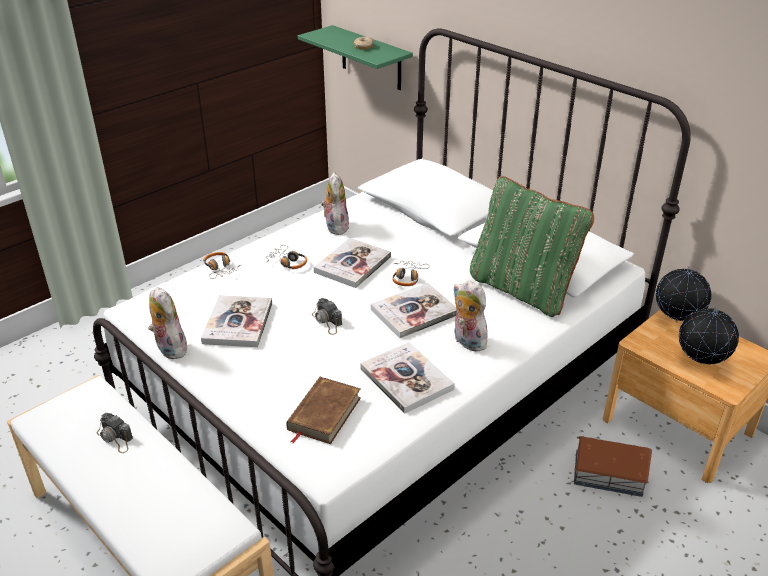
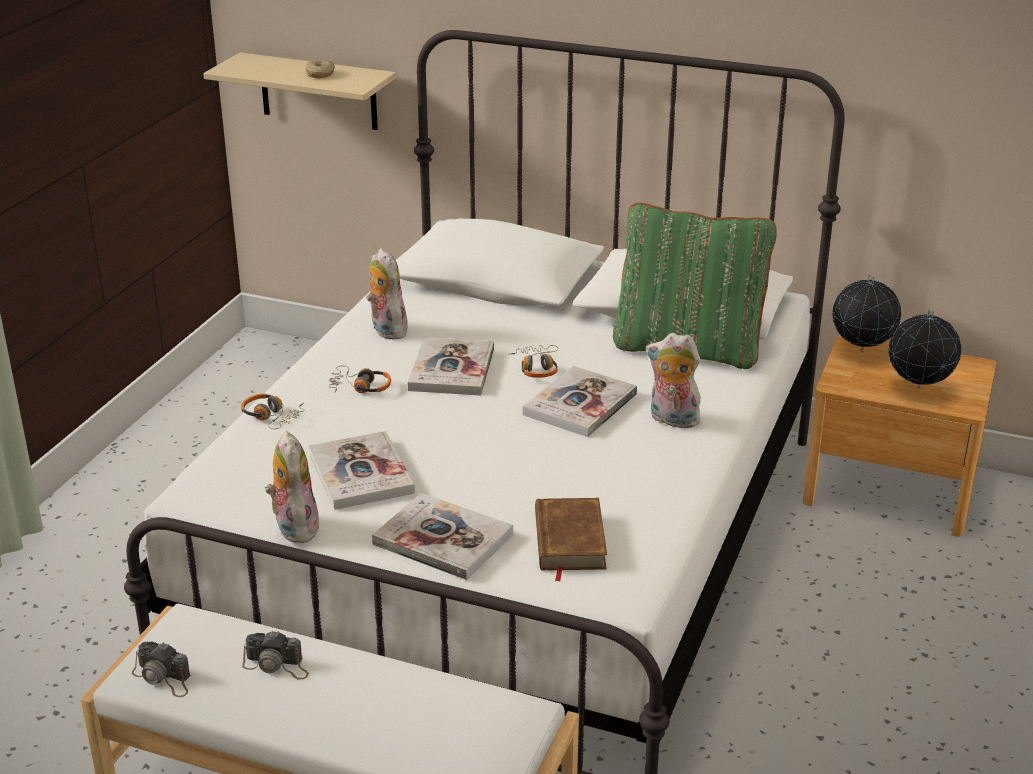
camera: 25 degrees left, 5 degrees down
plush toy [148,287,187,359] -> plush toy turned 45 degrees clockwise [265,431,320,543]
green shelf [298,25,413,90] -> beige shelf [203,52,396,130]
camera [312,298,342,335] -> camera moved to [132,642,190,697]
book [360,342,455,414] -> book moved to [372,493,513,580]
toy house [574,436,652,497] -> none

